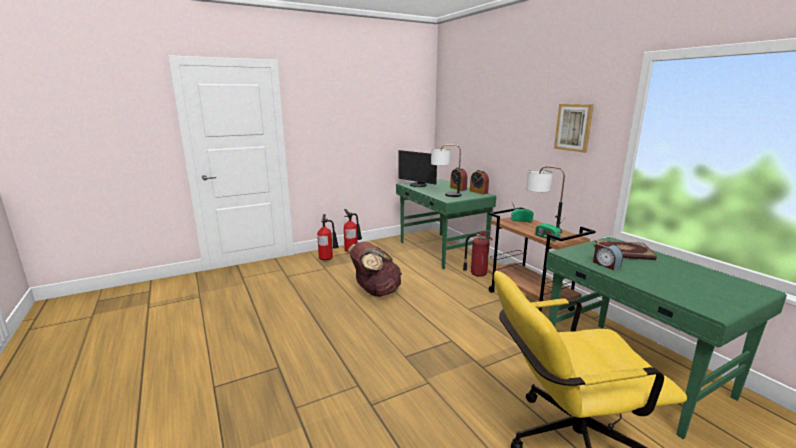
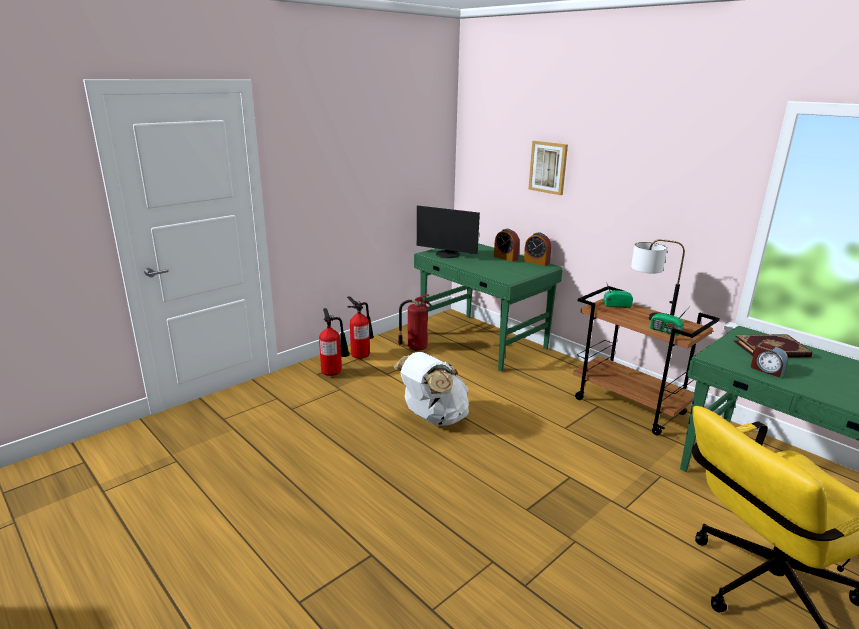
camera: 15 degrees left, 5 degrees up
brown backpack [348,242,402,297] -> white backpack [393,352,469,426]
table lamp [431,145,462,197] -> none
fire extinguisher [463,230,493,277] -> fire extinguisher moved to [398,294,432,351]
picture [554,104,594,153] -> picture moved to [529,141,568,195]

